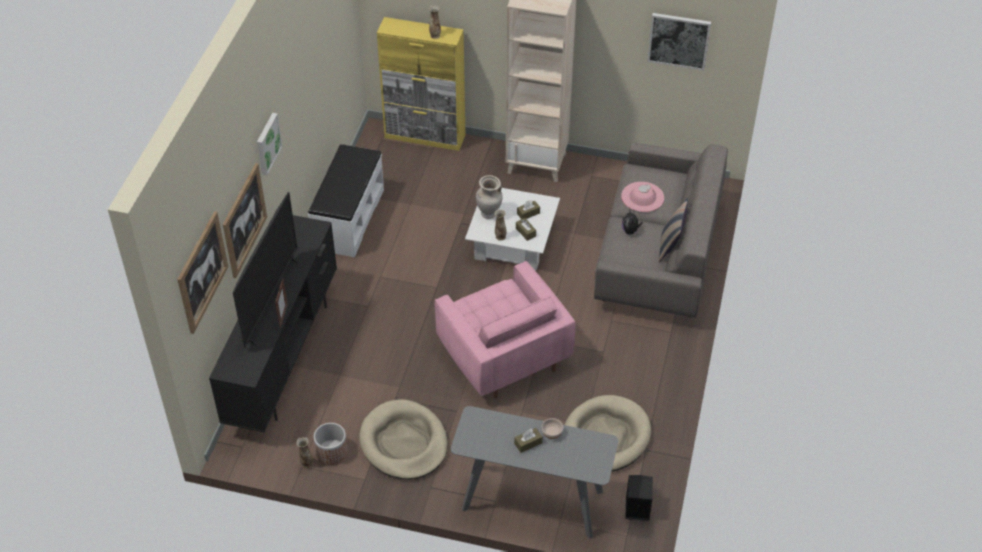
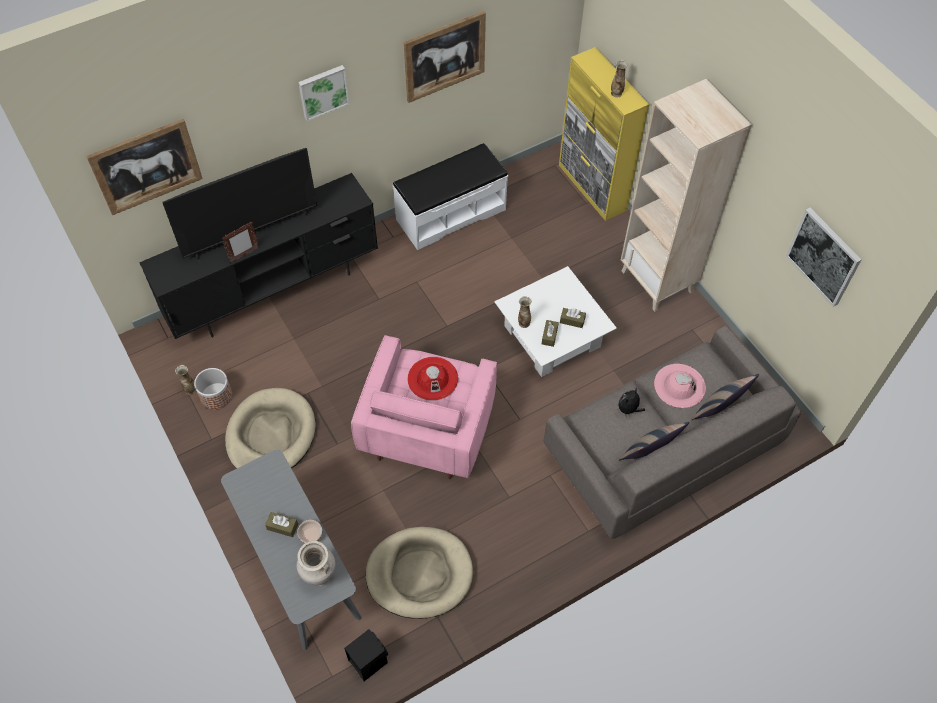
camera: 45 degrees right, 10 degrees up
picture [223,163,267,278] -> picture moved to [404,11,486,103]
beige vase [476,175,503,219] -> beige vase moved to [297,541,336,586]
none -> red hat [407,357,458,401]
none -> pillow [692,374,759,420]

